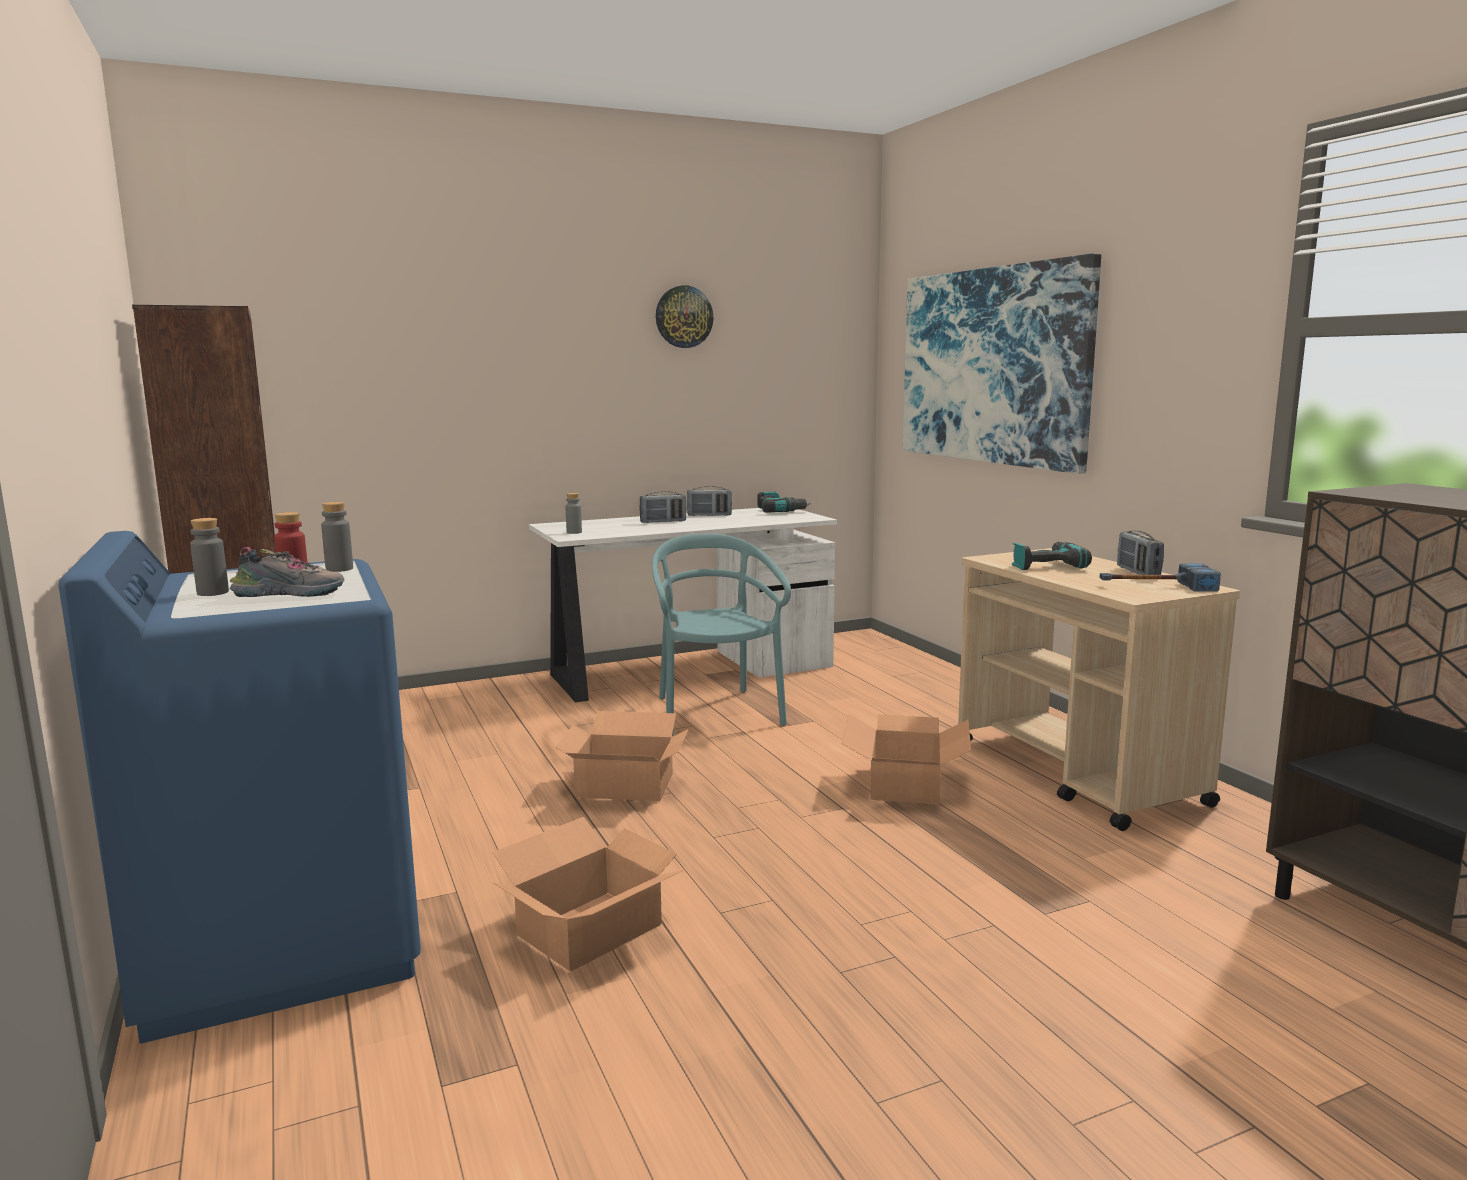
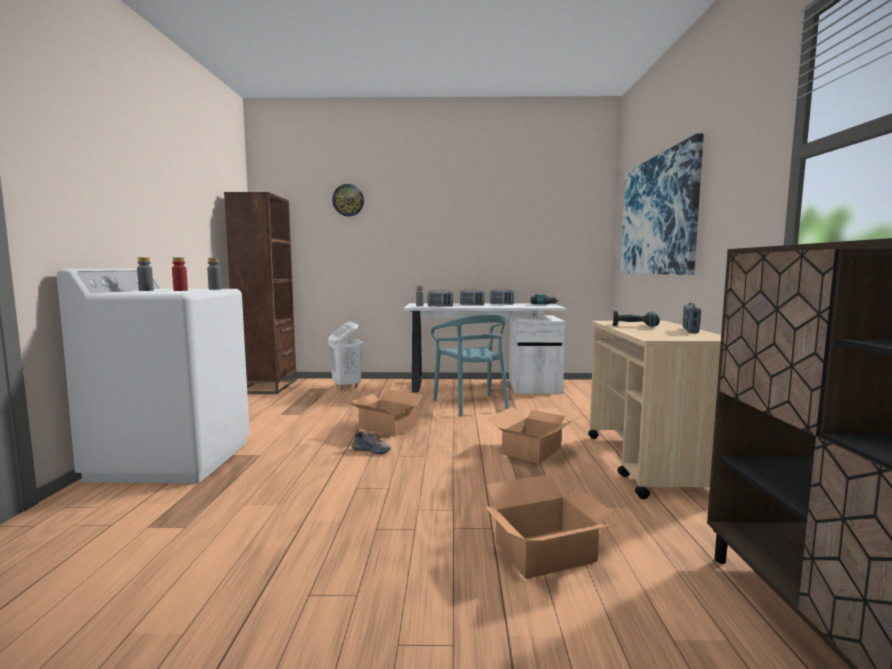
camera: 25 degrees right, 5 degrees down
blue washing machine [58,531,421,1044] -> white washing machine [57,268,250,483]
shoe [230,547,344,597] -> shoe moved to [351,431,391,454]
cardboard box [492,817,684,972] -> cardboard box moved to [482,474,618,579]
turquoise chair [652,534,791,736] -> turquoise chair turned 150 degrees clockwise [431,314,509,416]
wall clock [656,285,714,348] -> wall clock moved to [332,184,364,216]
hammer [1099,564,1221,592] -> none
none -> white laundry basket [328,321,364,389]
none -> radio [428,290,453,307]

